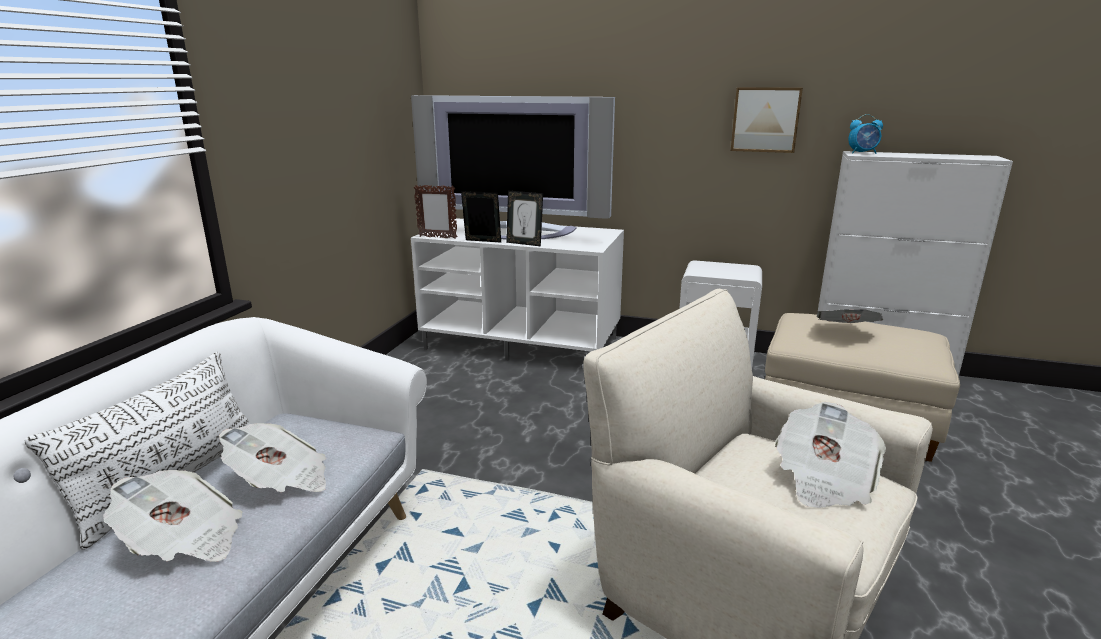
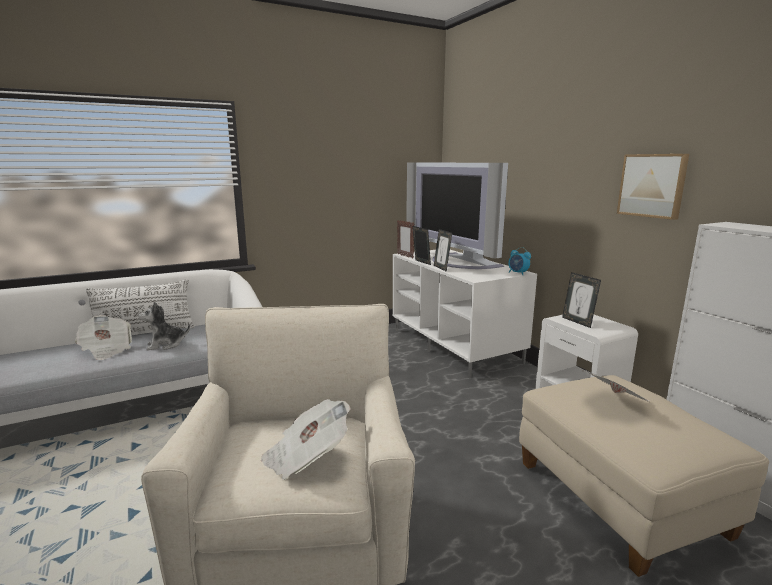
camera: 45 degrees right, 5 degrees down
newspaper [219,423,326,492] -> plush toy [138,302,190,351]
alarm clock [848,114,883,154] -> alarm clock moved to [508,247,531,275]
none -> picture frame [562,272,601,328]

